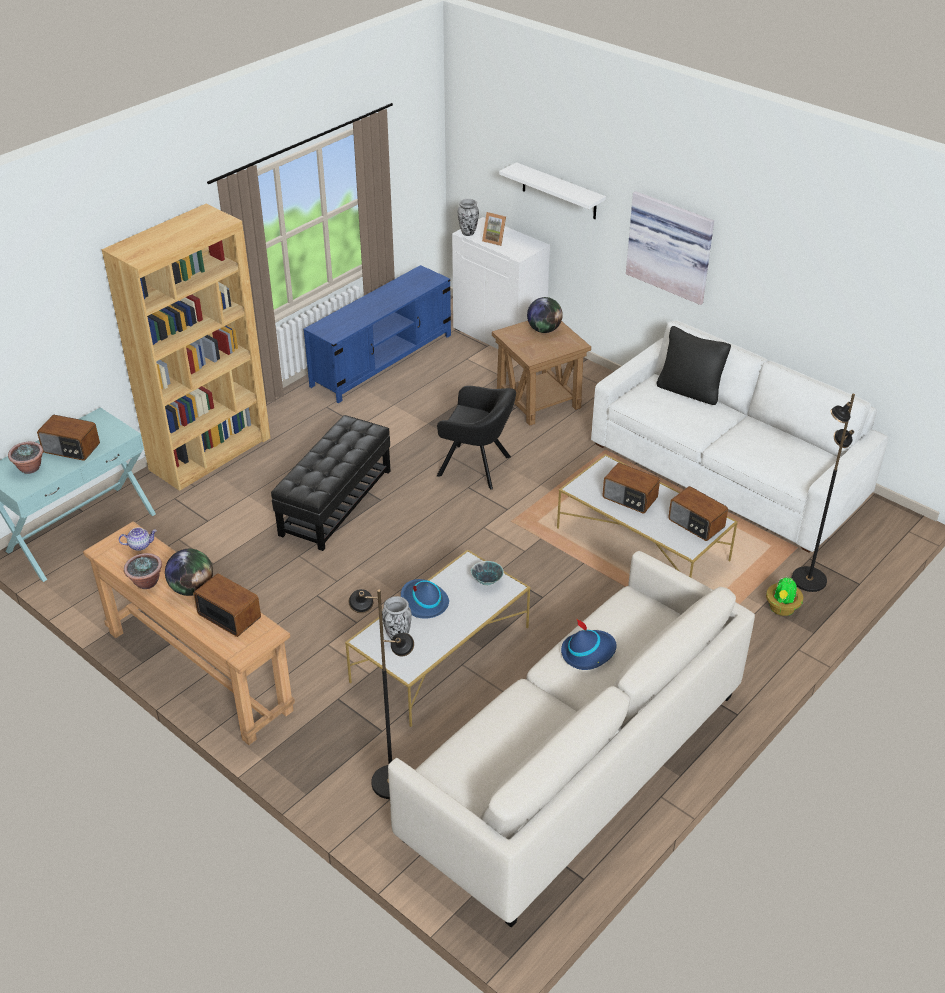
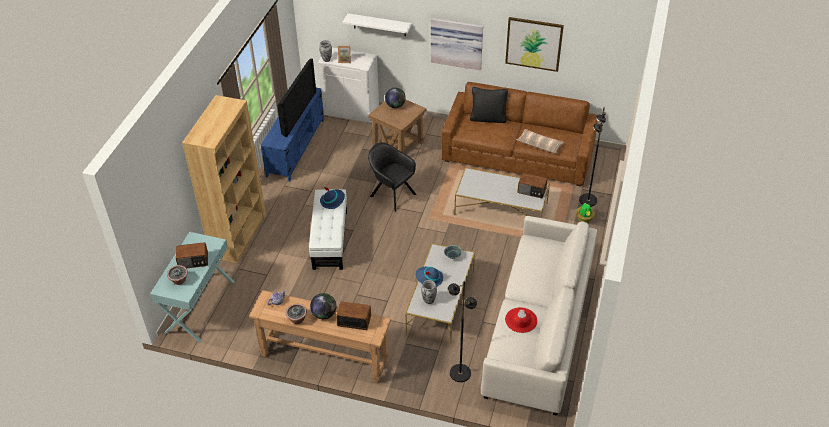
camera: 25 degrees left, 5 degrees up
black ottoman [271,415,390,551] -> white ottoman [309,189,347,270]
black armchair [437,386,516,490] -> black armchair turned 135 degrees counterclockwise [368,142,416,212]
blue hat [561,618,617,670] -> blue hat moved to [320,187,345,209]
white sofa [591,320,888,553] -> brown sofa [442,82,597,186]
radio [602,463,660,513] -> none
none -> television [277,58,316,137]
none -> picture [505,17,564,72]
none -> red hat [505,307,538,333]
none -> pillow [516,129,564,154]

